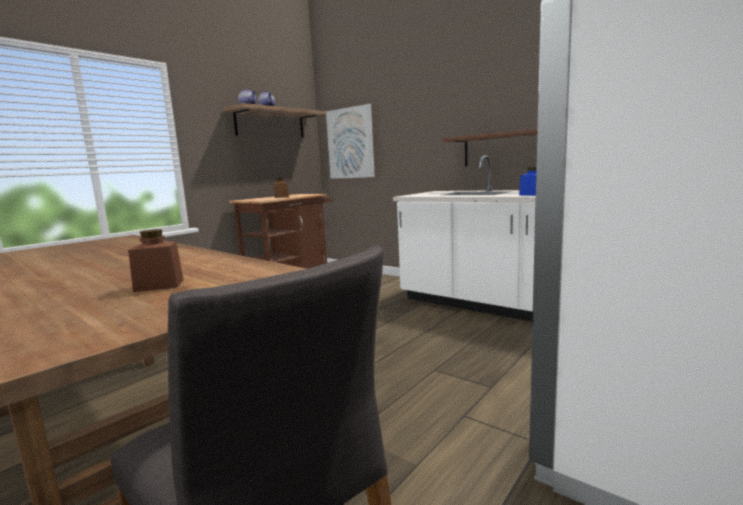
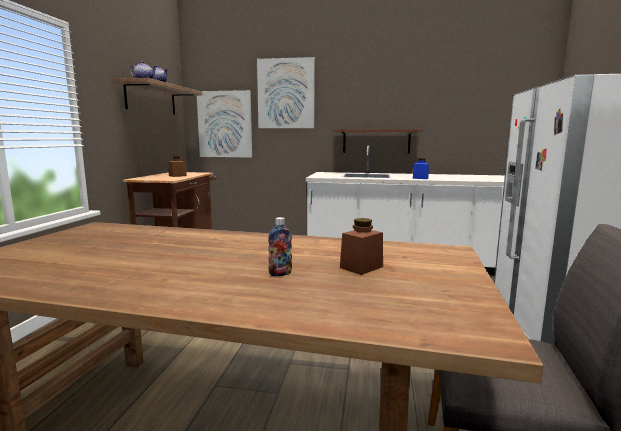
camera: 30 degrees left, 0 degrees up
none -> picture [257,57,315,128]
none -> bottle [268,217,292,276]

